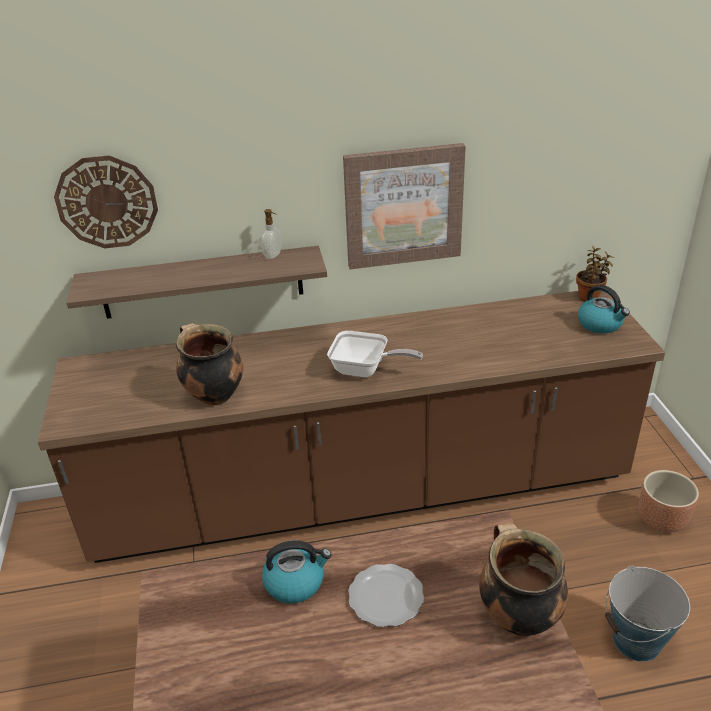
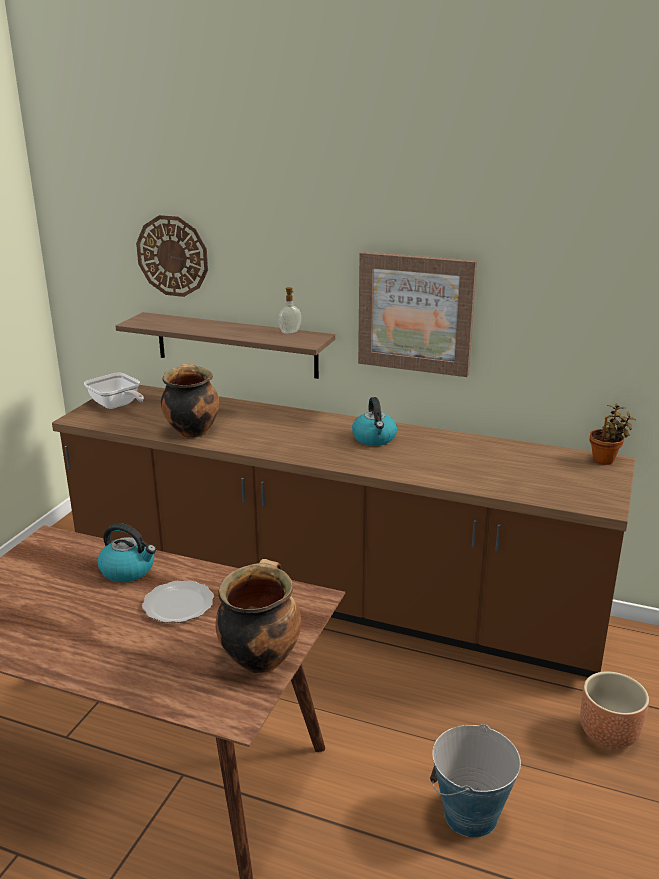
camera: 30 degrees right, 10 degrees down
frying pan [327,331,423,377] -> frying pan moved to [84,373,144,409]
kettle [578,285,630,334] -> kettle moved to [352,397,397,446]

